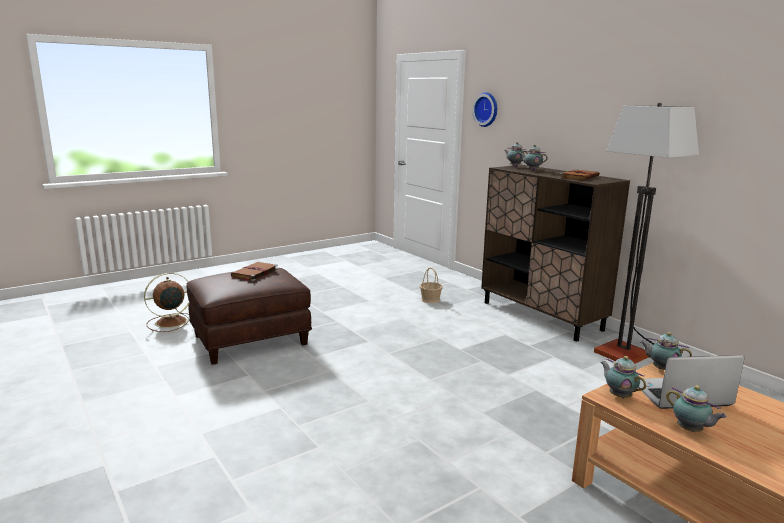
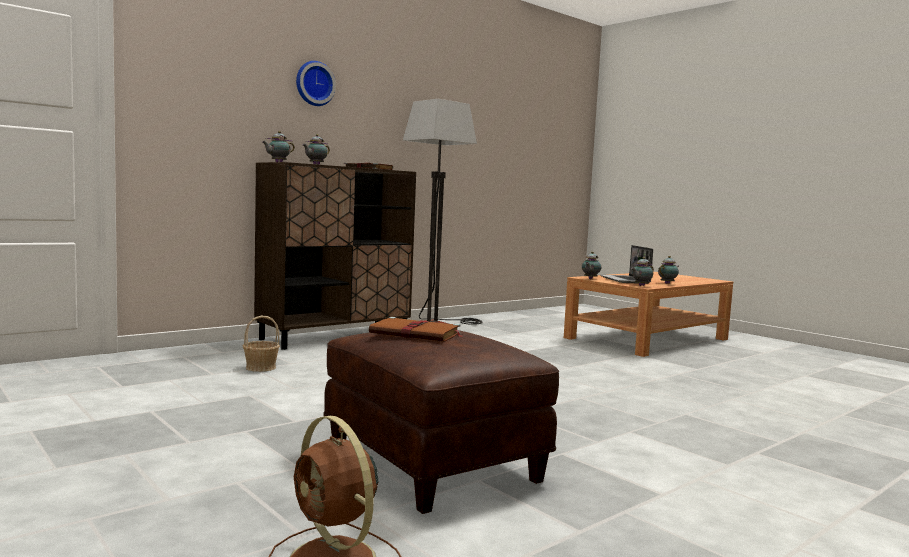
camera: 95 degrees left, 10 degrees down
wall clock [472,92,497,127] -> wall clock moved to [296,61,336,106]

